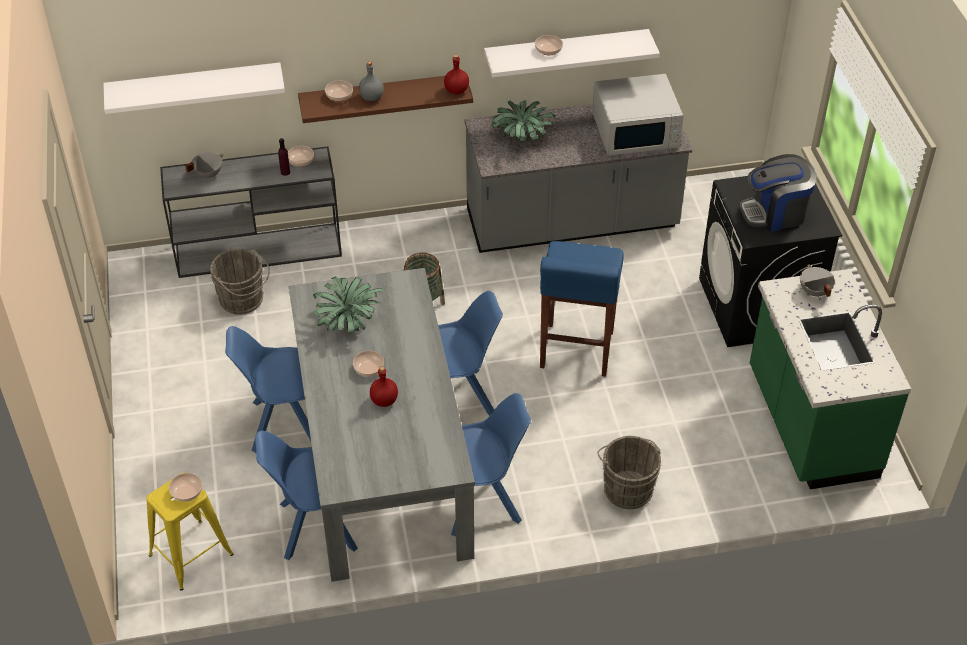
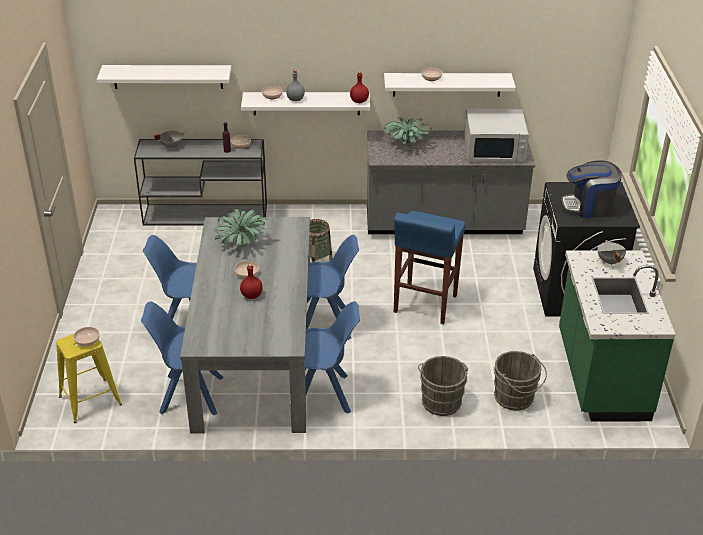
camera: 10 degrees right, 10 degrees down
grey bucket [210,249,270,314] -> grey bucket moved to [494,351,547,411]
brown shelf [298,76,473,123] -> white shelf [241,92,370,115]

